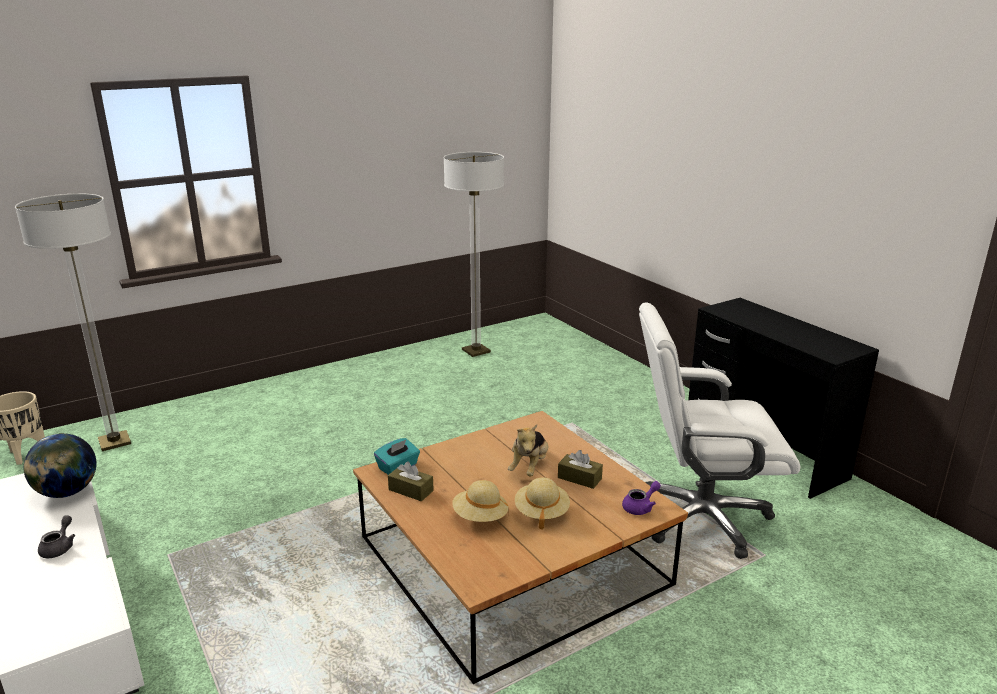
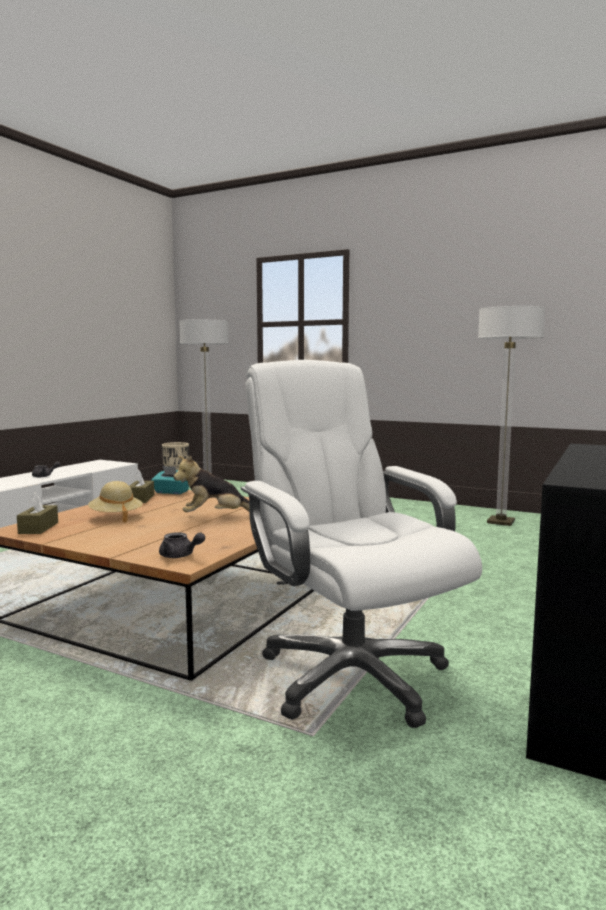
camera: 60 degrees right, 15 degrees down
globe [24,433,97,498] -> none
beige hat [515,477,570,530] -> none
brown tissue box [558,450,603,489] -> brown tissue box moved to [17,493,58,534]
purple teapot [622,481,661,515] -> grey teapot [159,532,205,558]

